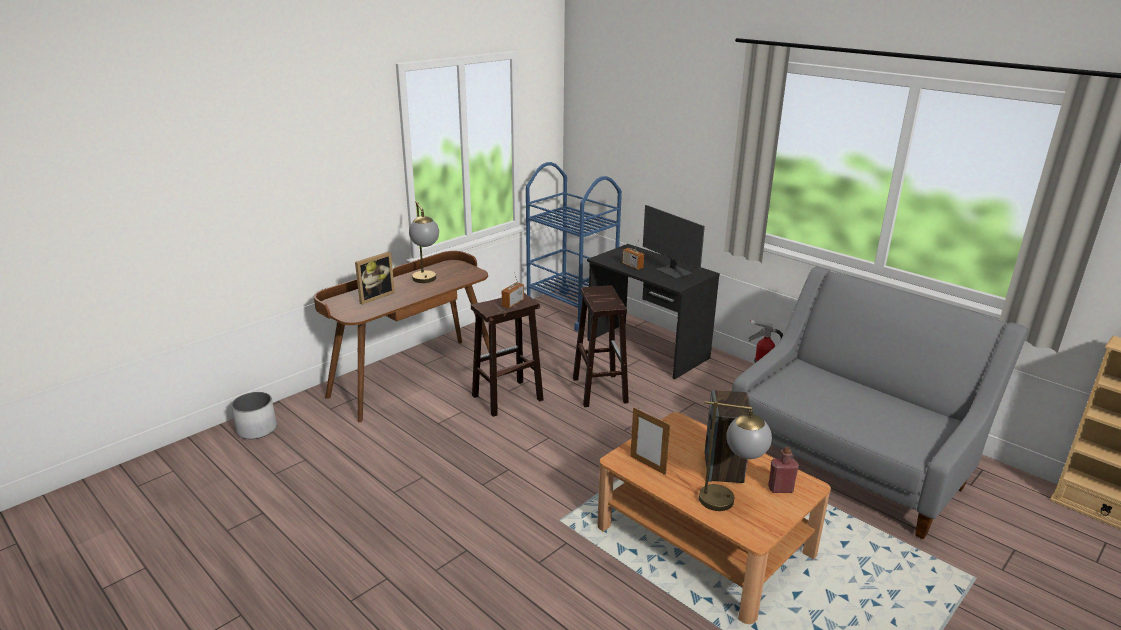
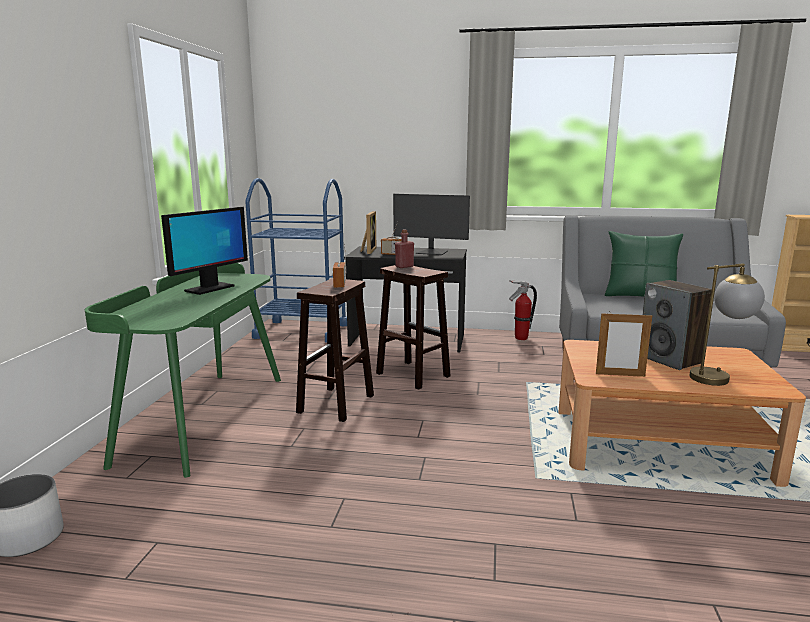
camera: 35 degrees left, 10 degrees down
brown desk [314,251,489,422] -> green desk [85,263,281,478]
picture frame [355,251,395,305] -> picture frame moved to [360,211,376,254]
table lamp [409,201,439,283] -> monitor [161,207,248,295]
red bottle [768,447,799,493] -> red bottle moved to [395,230,414,268]
none -> green pillow [605,231,683,297]

